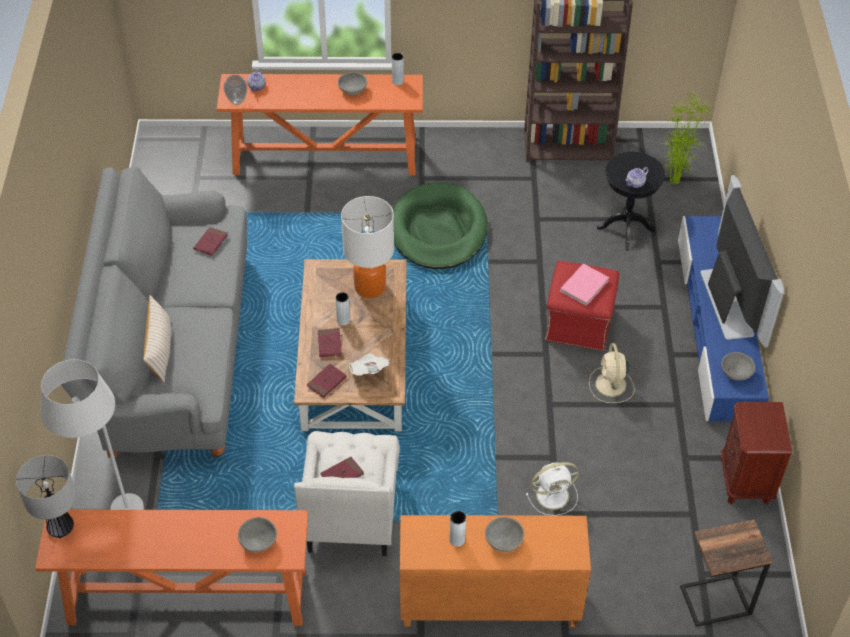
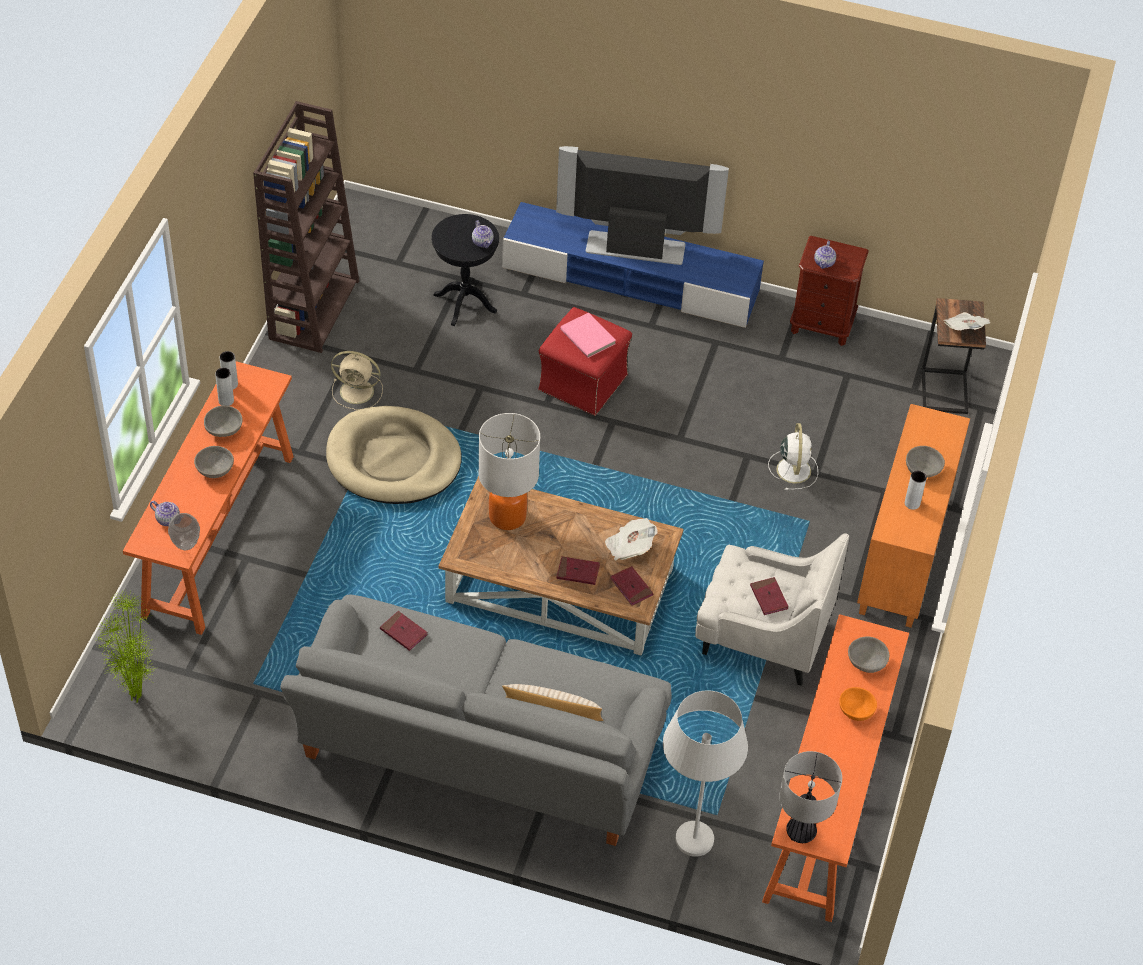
camera: 75 degrees left, 0 degrees up
grey vase [335,292,350,325] -> grey vase moved to [215,368,234,406]
green dog bed [393,182,488,269] -> beige dog bed [326,406,462,504]
beige fan [589,343,635,403] -> beige fan moved to [331,351,383,410]
potted plant [663,91,712,184] -> potted plant moved to [97,589,155,703]
grey bowl [721,352,755,380] -> grey bowl moved to [194,446,234,478]
none -> teapot [814,241,836,269]
none -> orange bowl [839,687,877,721]
none -> newspaper [944,312,990,330]

